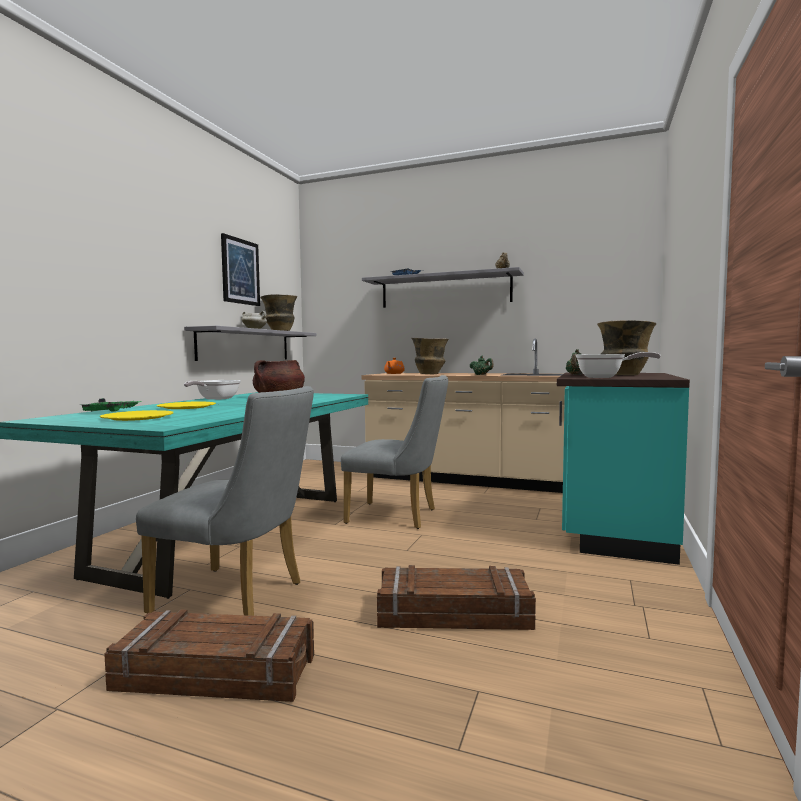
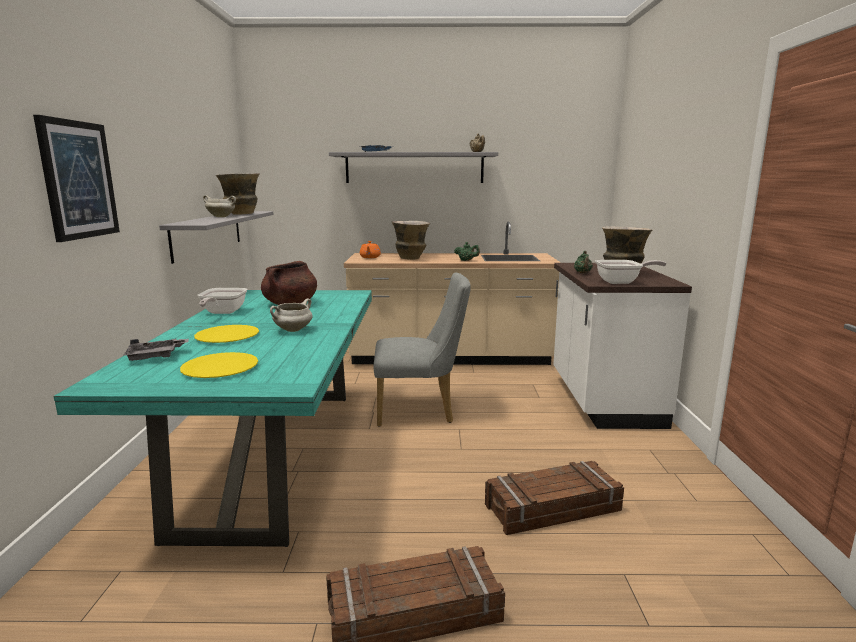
camera: 20 degrees left, 10 degrees up
green tray [80,398,142,411] -> grey tray [123,339,189,361]
grey chair [136,386,314,616] -> none
picture [221,233,260,306] -> picture moved to [33,115,120,242]
turquoise counter [557,373,690,565] -> white counter [553,263,692,429]
none -> white cooking pot [270,298,313,332]

